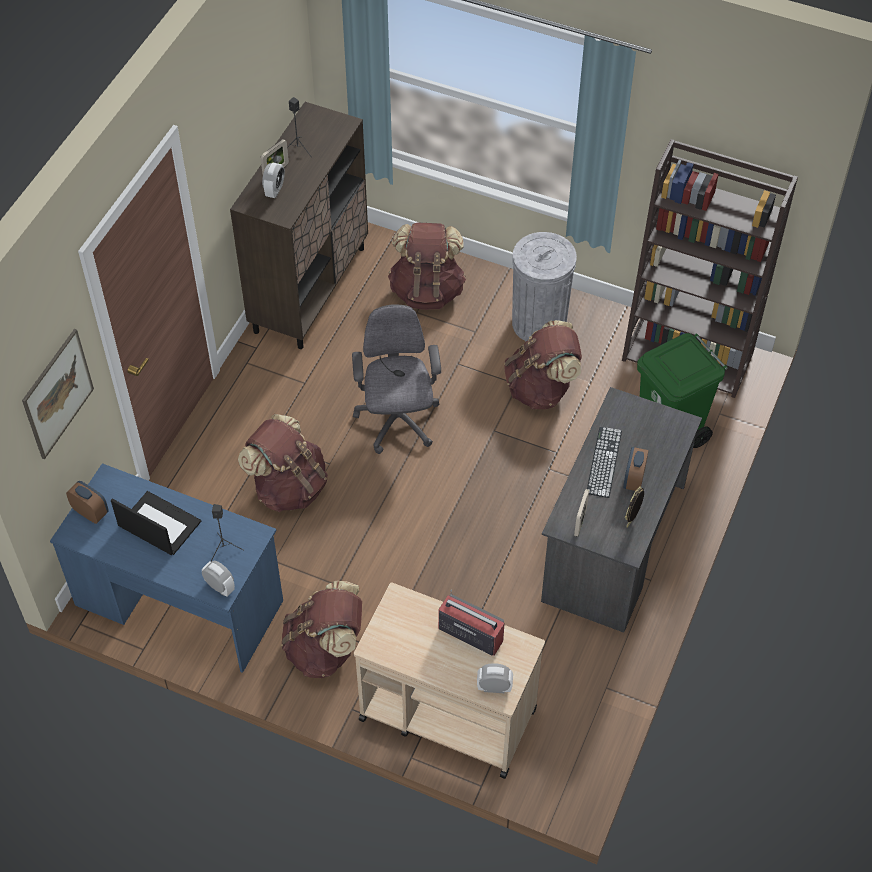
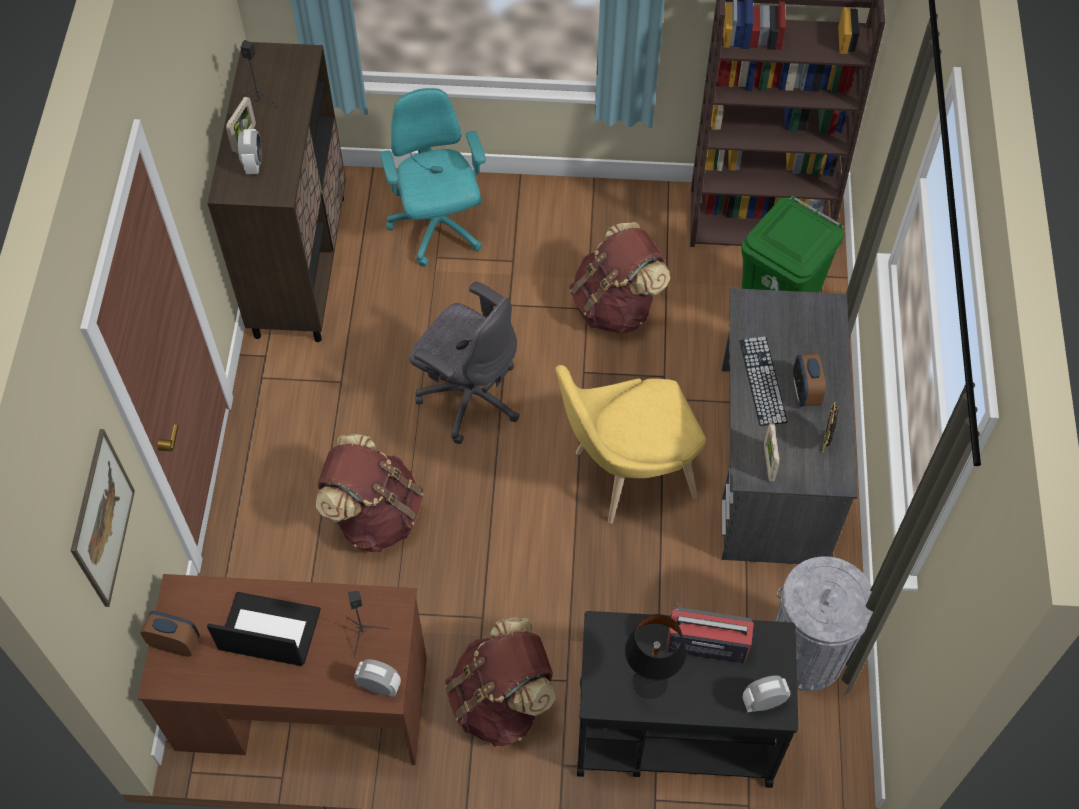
camera: 20 degrees left, 5 degrees up
blue desk [50,463,283,673] -> brown desk [138,574,427,765]
grey office chair [352,304,441,454] -> grey office chair turned 150 degrees clockwise [409,281,520,444]
beige cart [354,582,545,779] -> black cart [577,611,798,788]
brown backpack [388,222,466,310] -> turquoise office chair [380,88,486,266]
grey trash can [512,232,577,342] -> grey trash can moved to [775,556,873,691]
none -> yellow chair [555,365,706,524]
none -> black table lamp [625,614,687,699]

